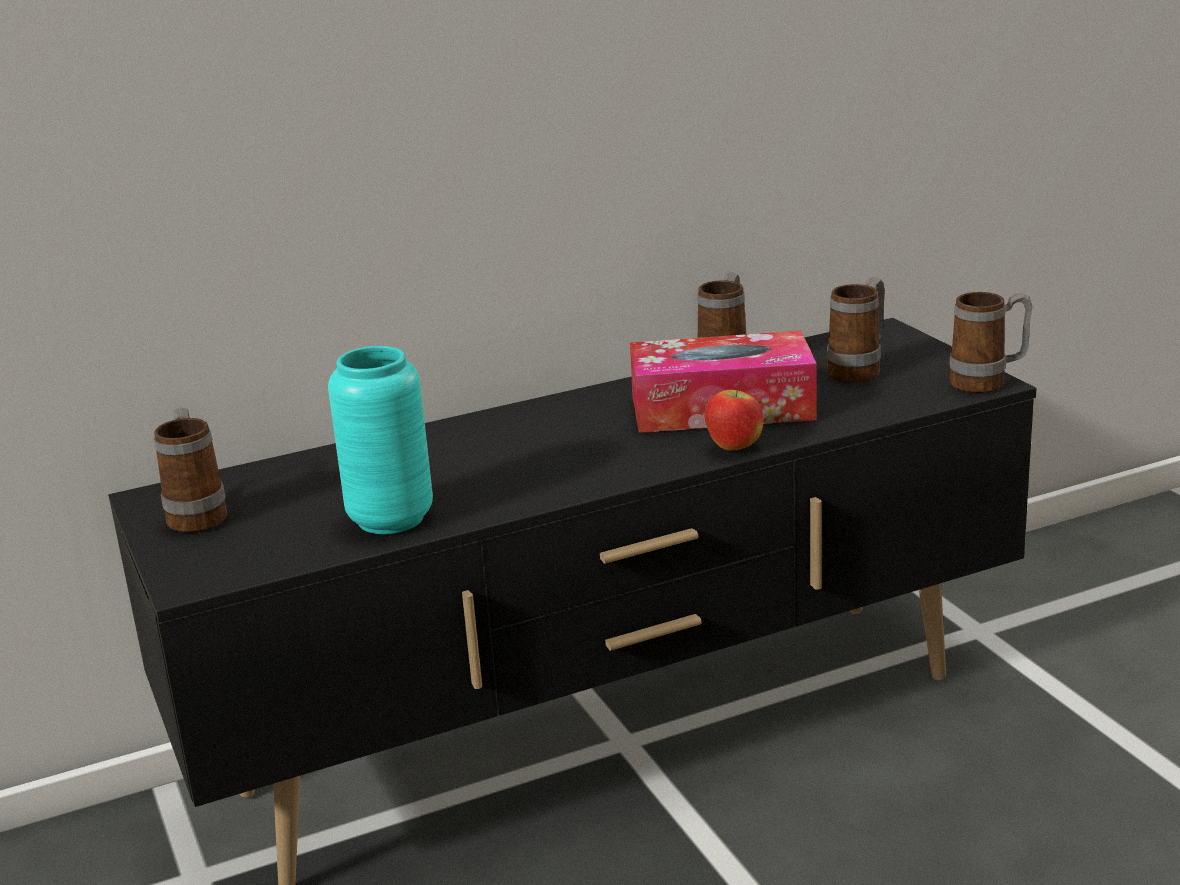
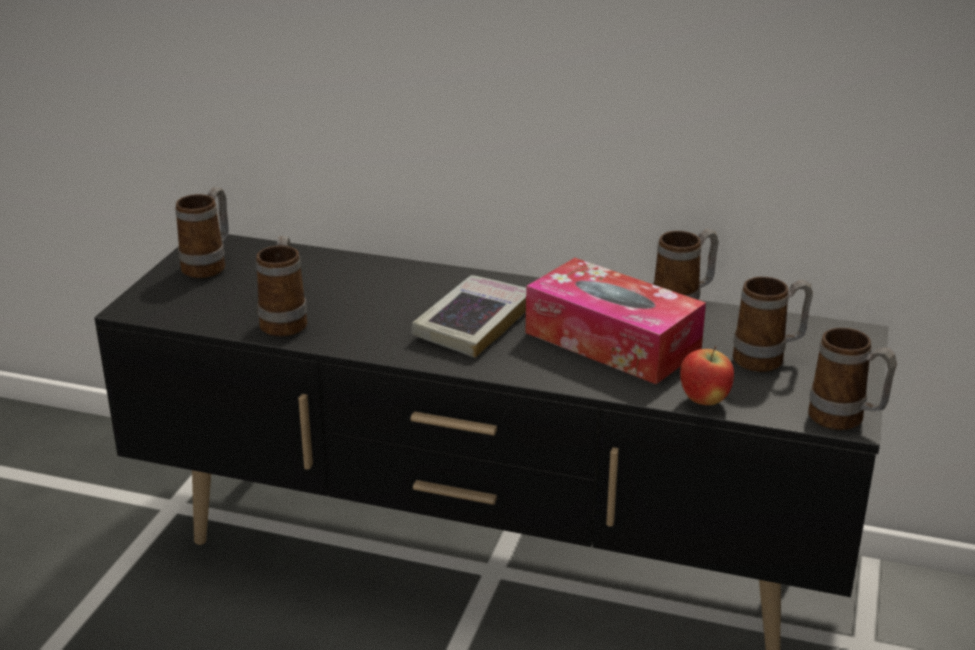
camera: 40 degrees right, 5 degrees up
turquoise vase [328,346,433,534] -> mug [256,235,307,337]
apple [705,381,764,451] -> apple moved to [680,346,734,405]
none -> book [411,275,526,358]

